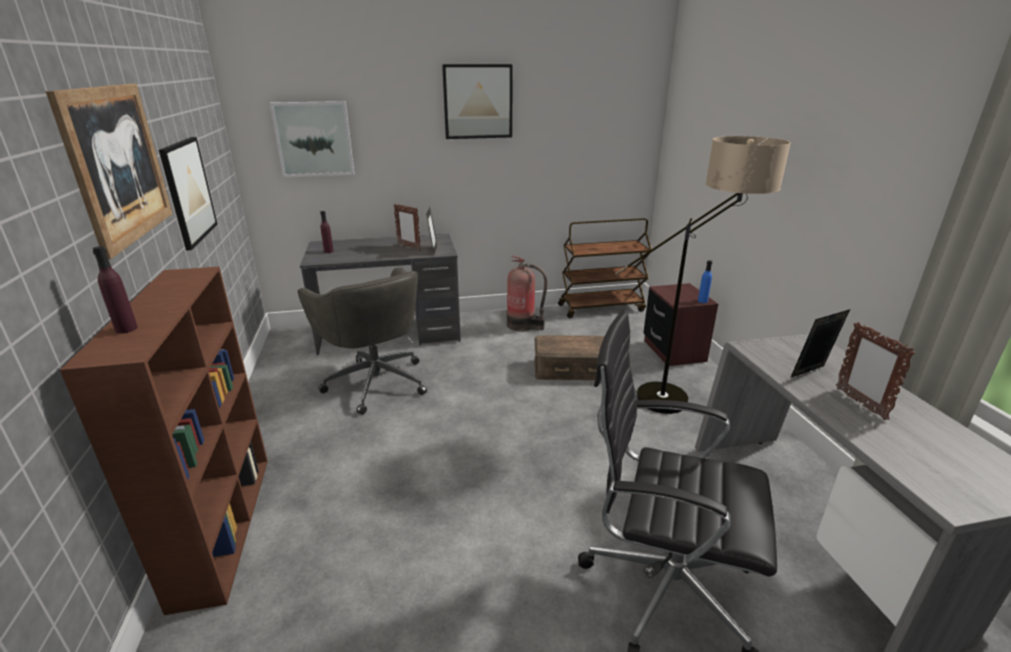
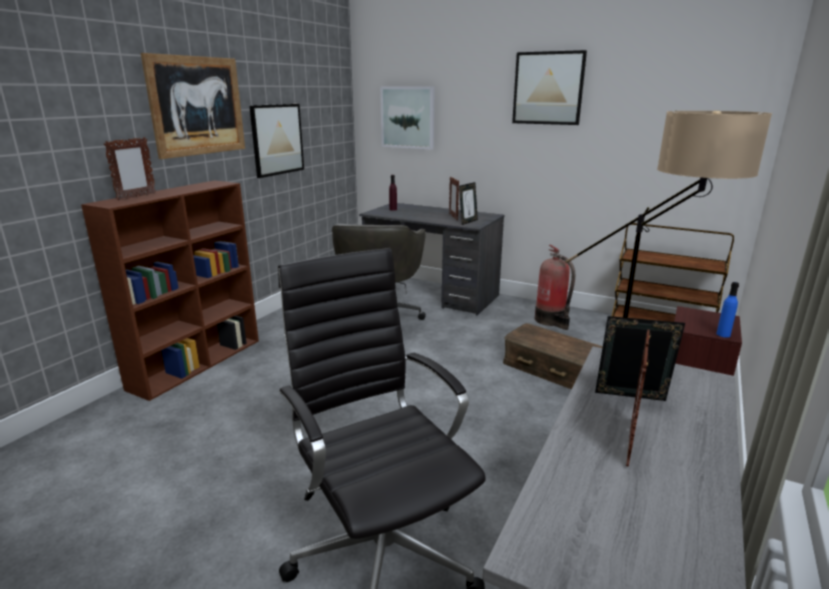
camera: 40 degrees right, 5 degrees down
purple bottle [93,246,138,334] -> picture frame [104,137,156,200]

